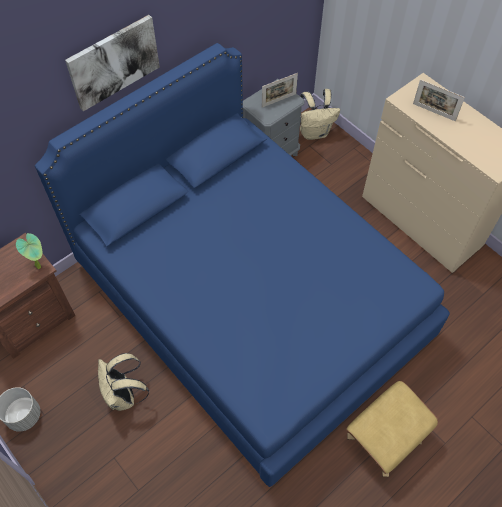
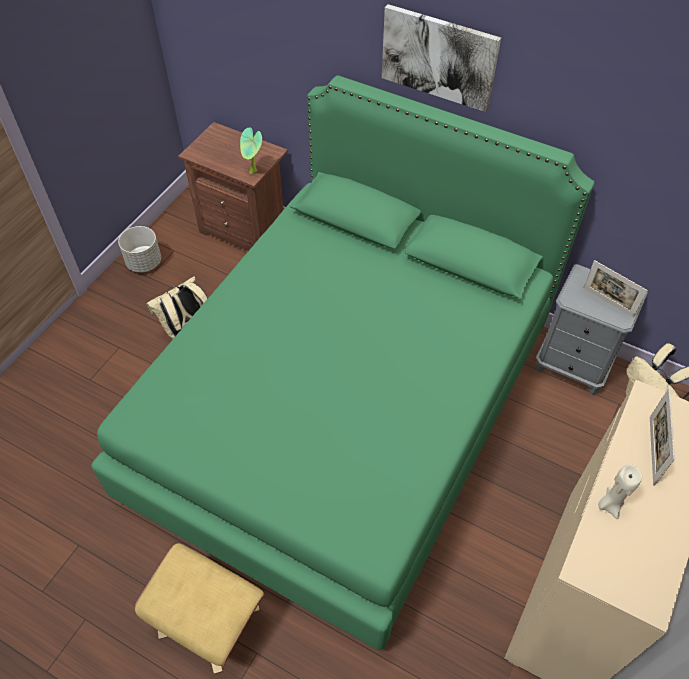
camera: 70 degrees right, 5 degrees down
blue bed [35,43,450,487] -> green bed [91,75,594,650]
none -> beige candle [598,464,642,519]

